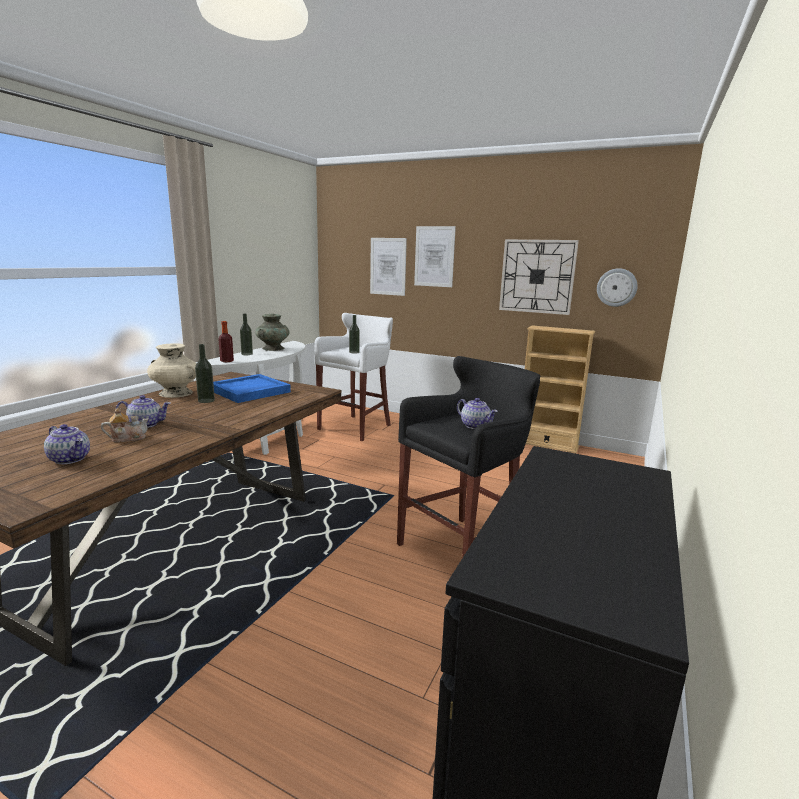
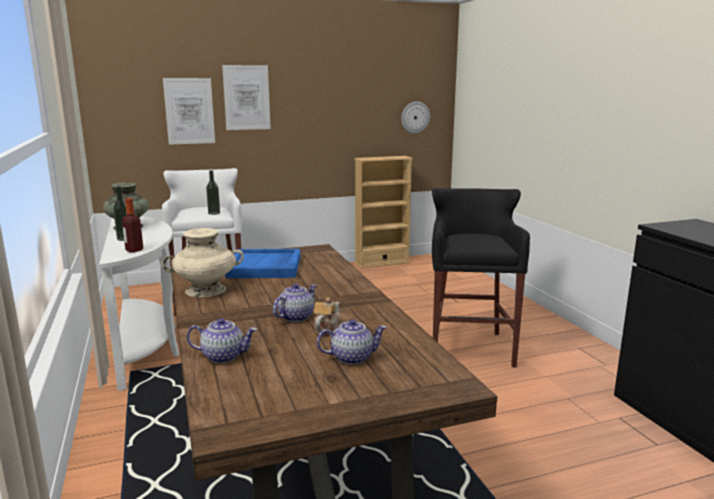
camera: 45 degrees left, 0 degrees up
bottle [195,344,215,403] -> none
teapot [457,398,498,429] -> teapot moved to [187,318,257,363]
wall clock [499,239,579,315] -> none

